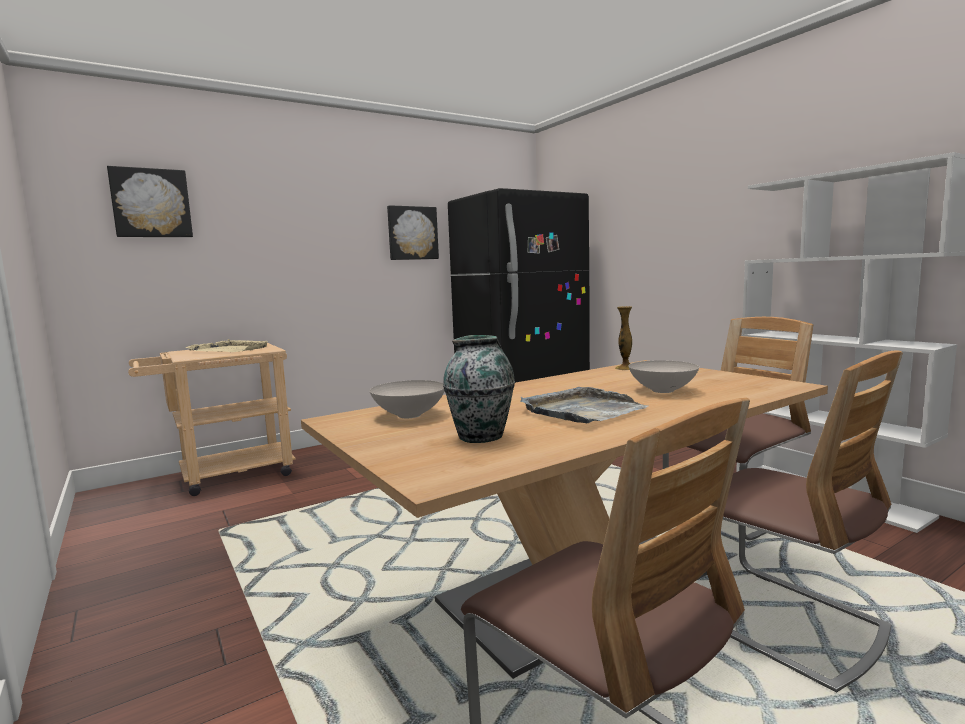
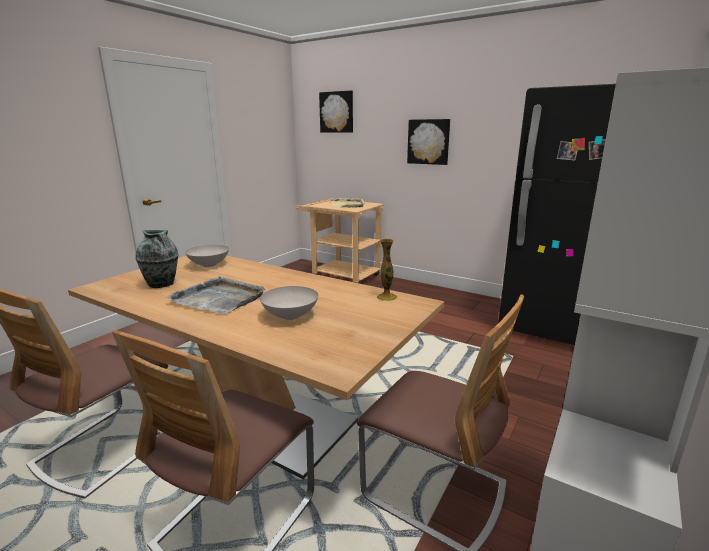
camera: 65 degrees right, 10 degrees up
picture [387,205,439,260] -> picture moved to [407,119,450,165]

